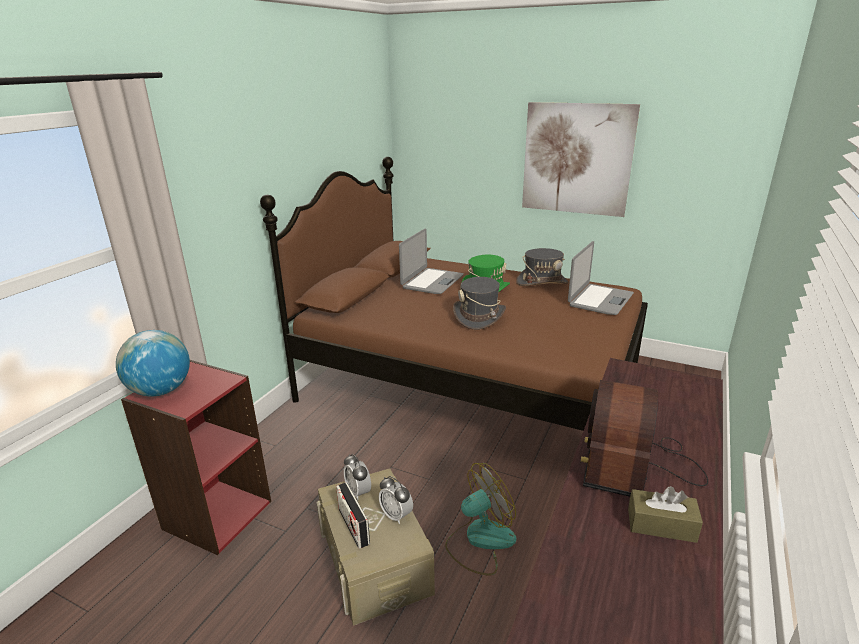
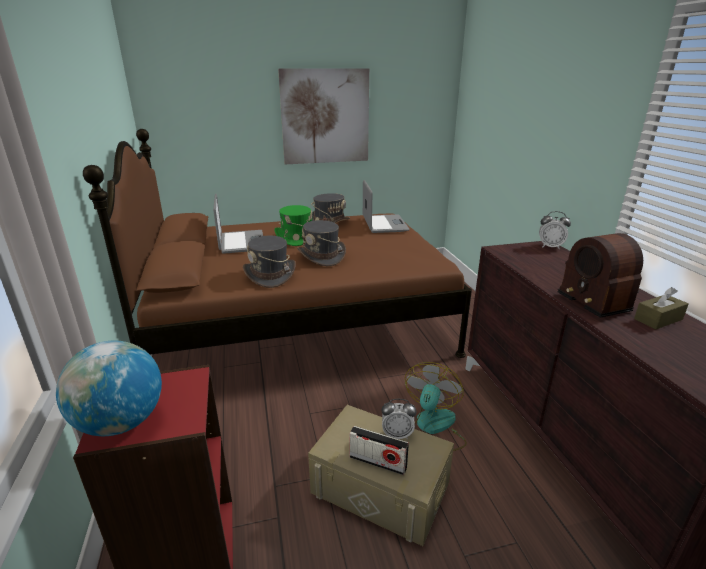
camera: 40 degrees left, 0 degrees up
alarm clock [344,454,371,501] -> alarm clock moved to [539,211,571,249]
none -> grey hat [243,236,296,288]

